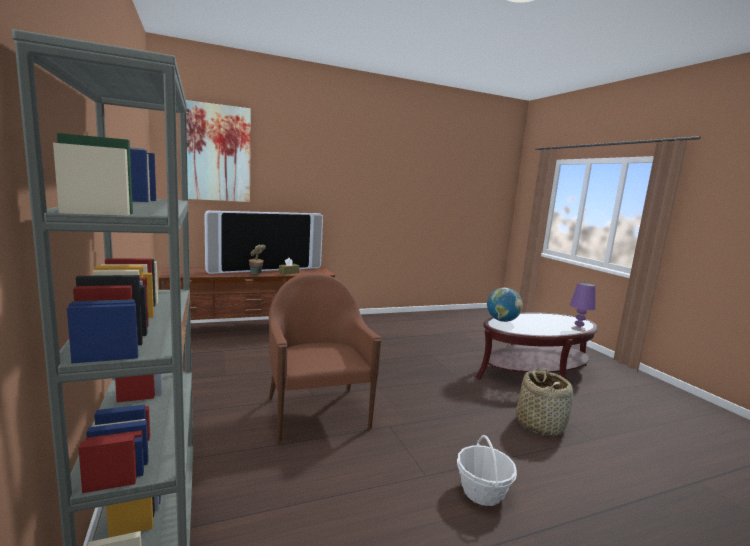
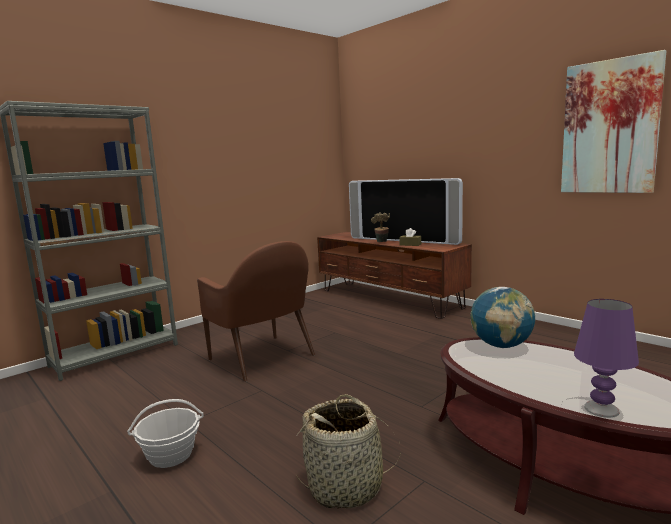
camera: 70 degrees right, 0 degrees up
picture [186,100,251,202] -> picture moved to [561,50,666,193]
brown armchair [269,273,382,442] -> brown armchair turned 90 degrees clockwise [197,241,315,382]

